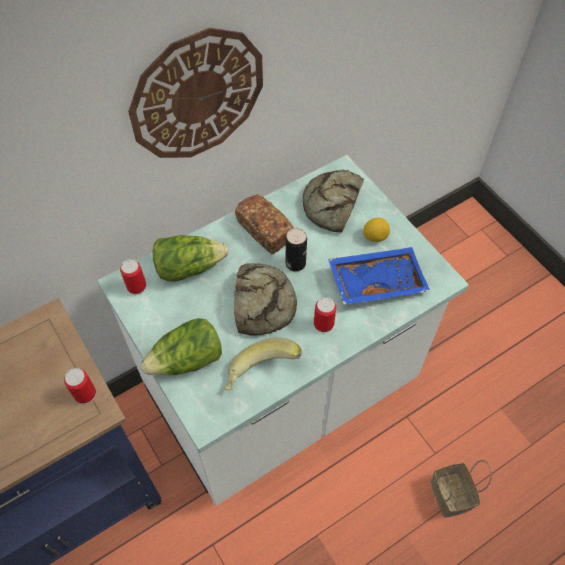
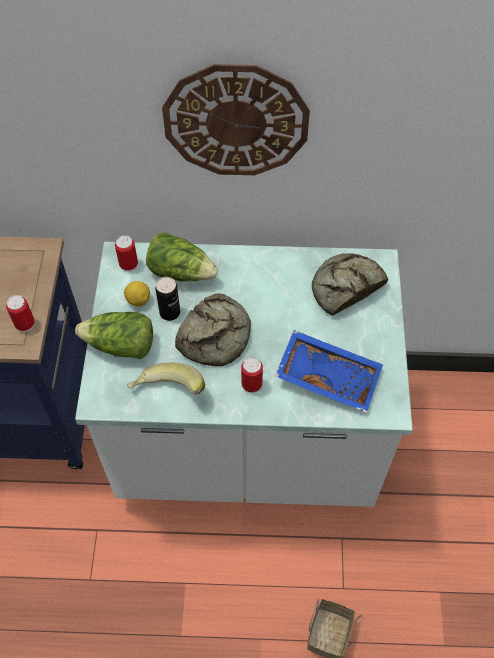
camera: 35 degrees right, 0 degrees up
bread [235,194,294,254] -> none
can [286,228,307,271] -> can moved to [155,277,180,321]
lemon [363,218,390,242] -> lemon moved to [124,281,150,306]

